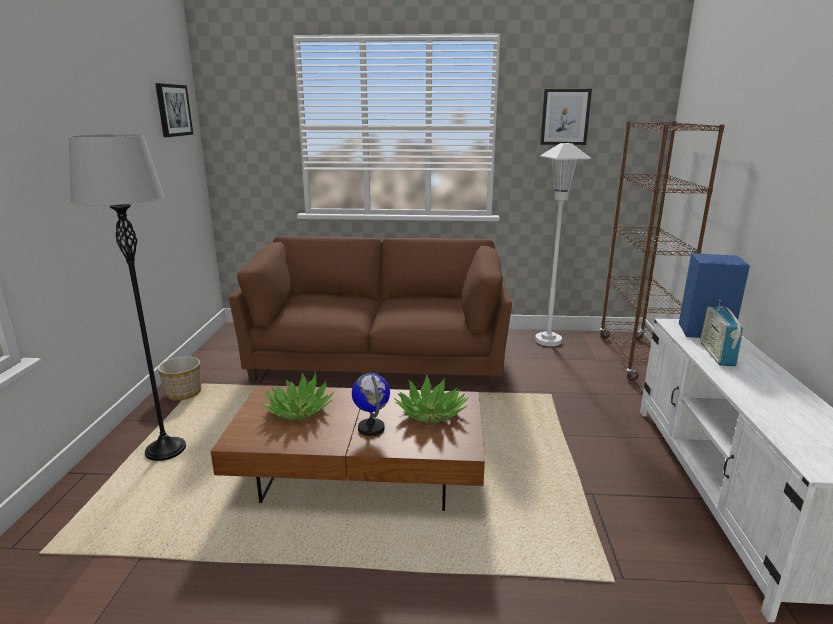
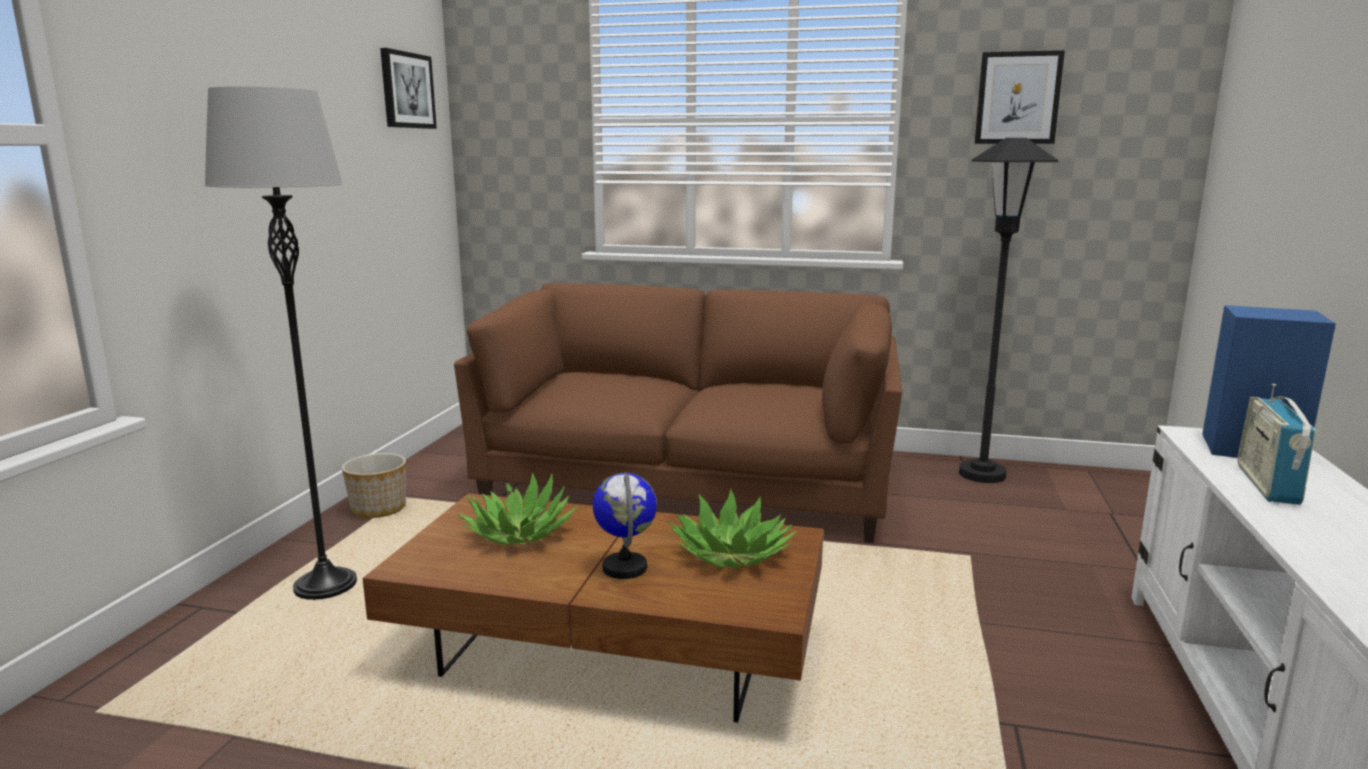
camera: 10 degrees right, 5 degrees down
white floor lamp [535,143,591,346] -> black floor lamp [959,138,1059,483]
brown bookcase [600,121,725,381] -> none

